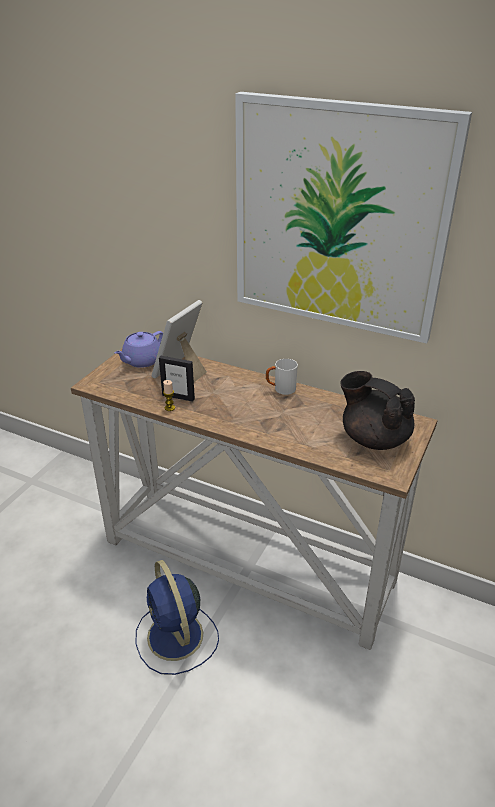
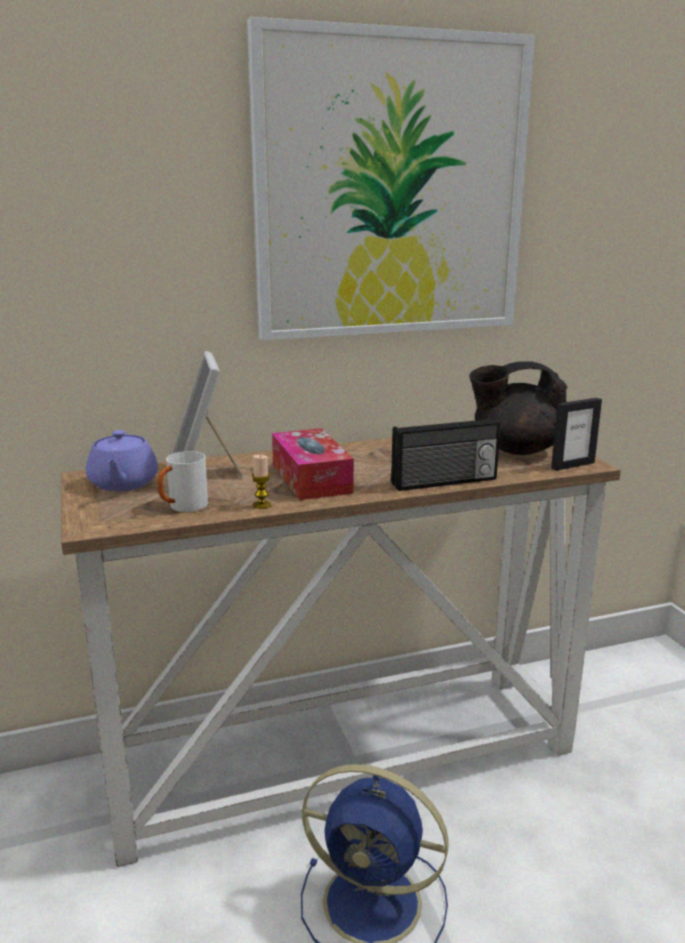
camera: 45 degrees left, 15 degrees down
picture frame [159,356,195,402] -> picture frame moved to [551,398,602,471]
white mug [266,359,298,395] -> white mug moved to [157,451,208,512]
none -> tissue box [272,428,354,500]
none -> radio [391,418,500,491]

